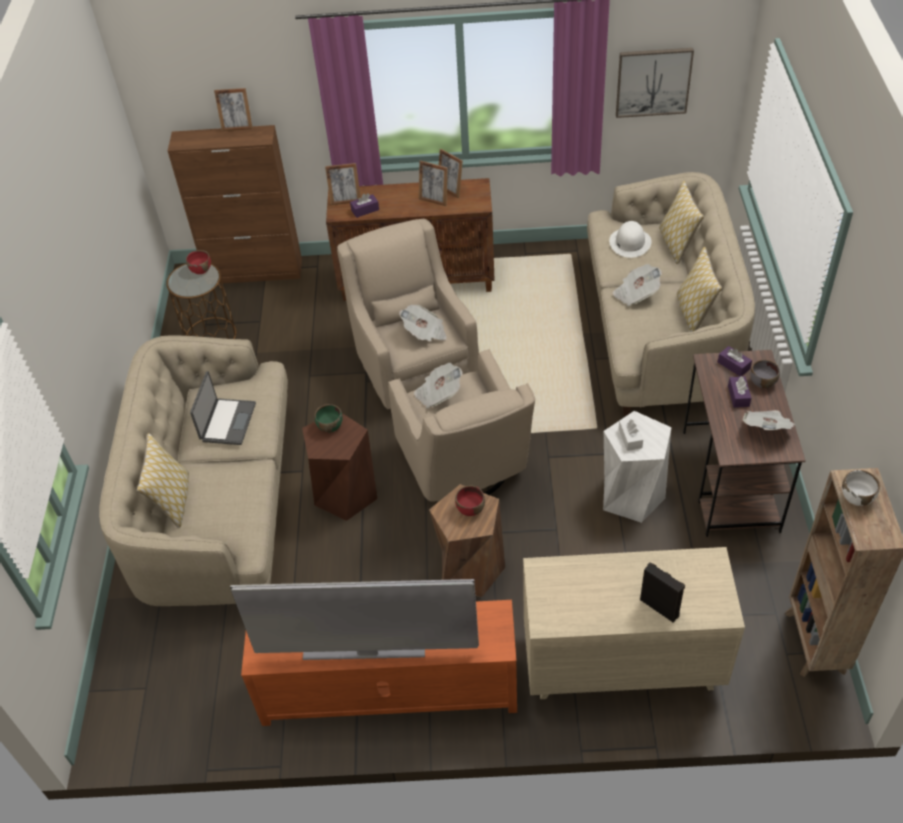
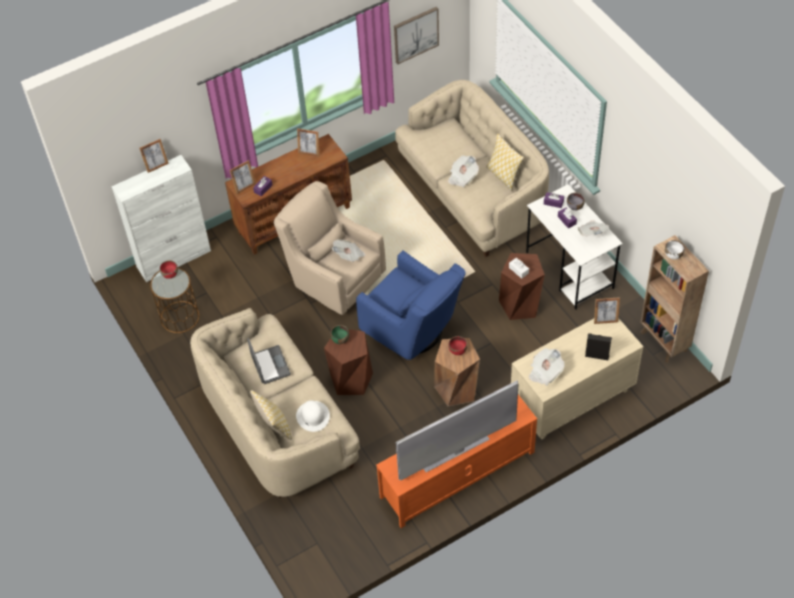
camera: 30 degrees left, 5 degrees up
brown cabinet [168,125,302,284] -> white cabinet [112,155,211,282]
beige armchair [388,349,535,502] -> blue armchair [356,250,466,360]
newspaper [414,363,463,409] -> newspaper moved to [529,348,565,386]
picture frame [419,161,448,206] -> picture frame moved to [594,297,620,324]
white stool [603,411,671,523] -> brown stool [499,253,545,320]
white hat [609,221,652,258] -> white hat moved to [296,400,330,432]
pillow [659,181,704,264] -> none
brown desk [683,350,806,537] -> white desk [526,184,623,309]

